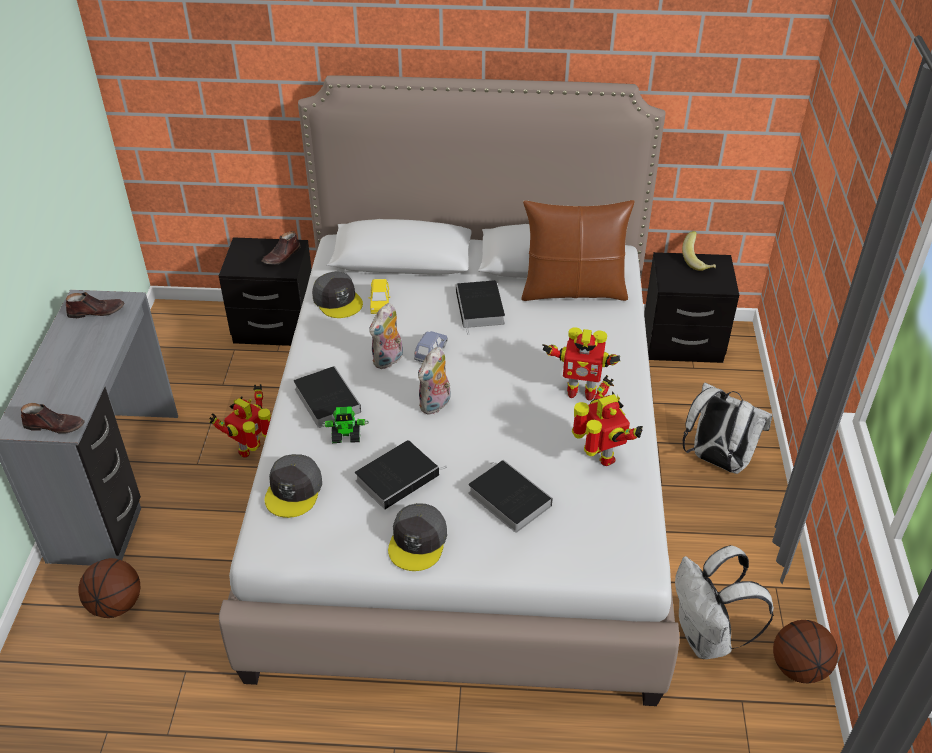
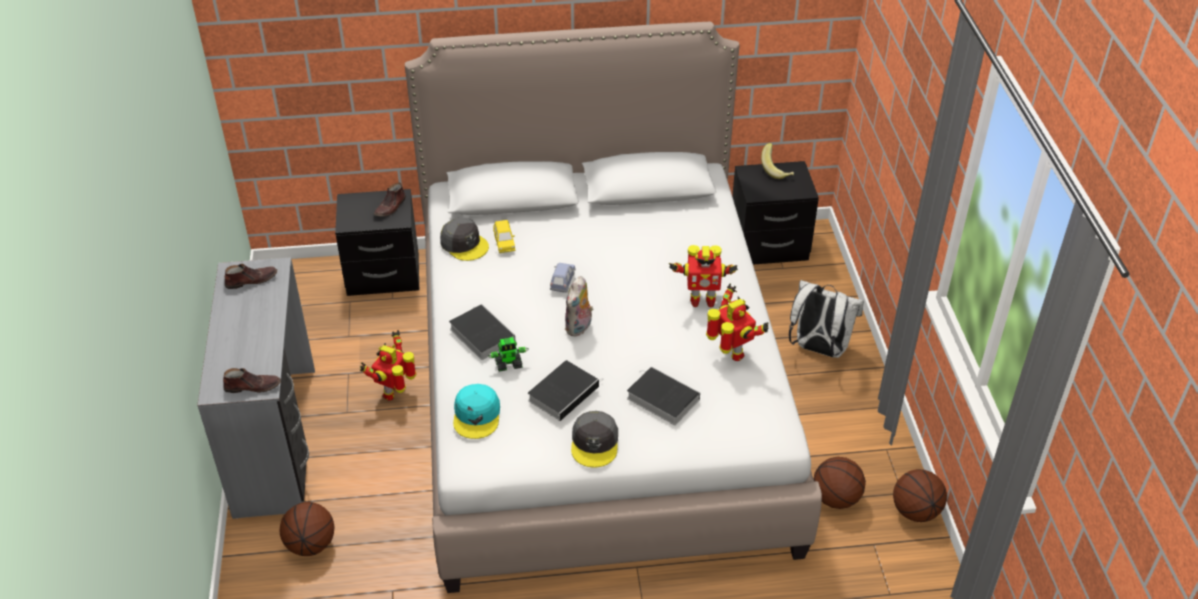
camera: 10 degrees left, 0 degrees up
grey cap [265,454,322,518] -> turquoise cap [453,384,500,439]
plush toy [369,303,403,369] -> none
book [456,280,505,335] -> none
brown pillow [521,200,634,301] -> none
white backpack [675,545,774,659] -> basketball [814,457,866,509]

